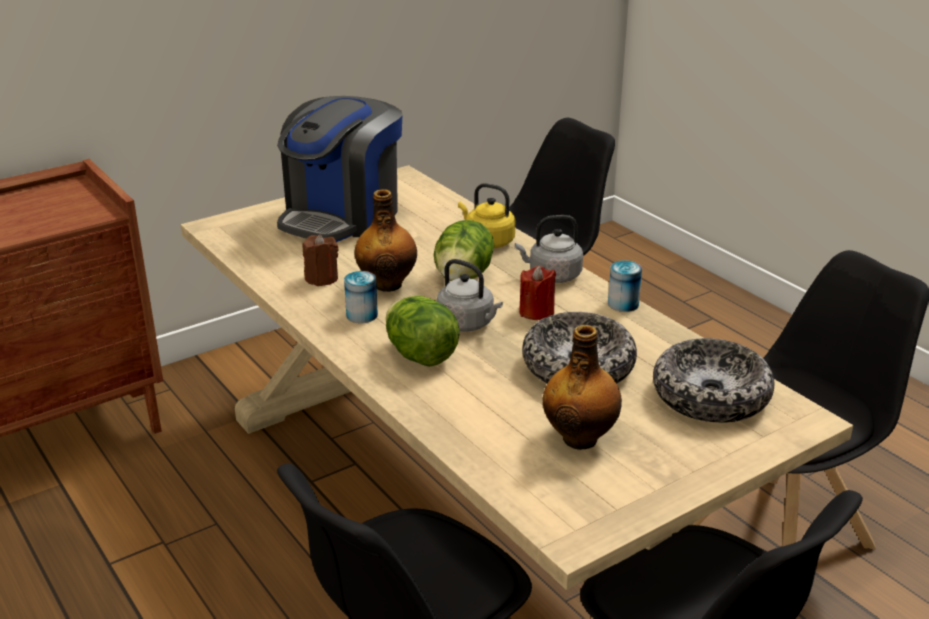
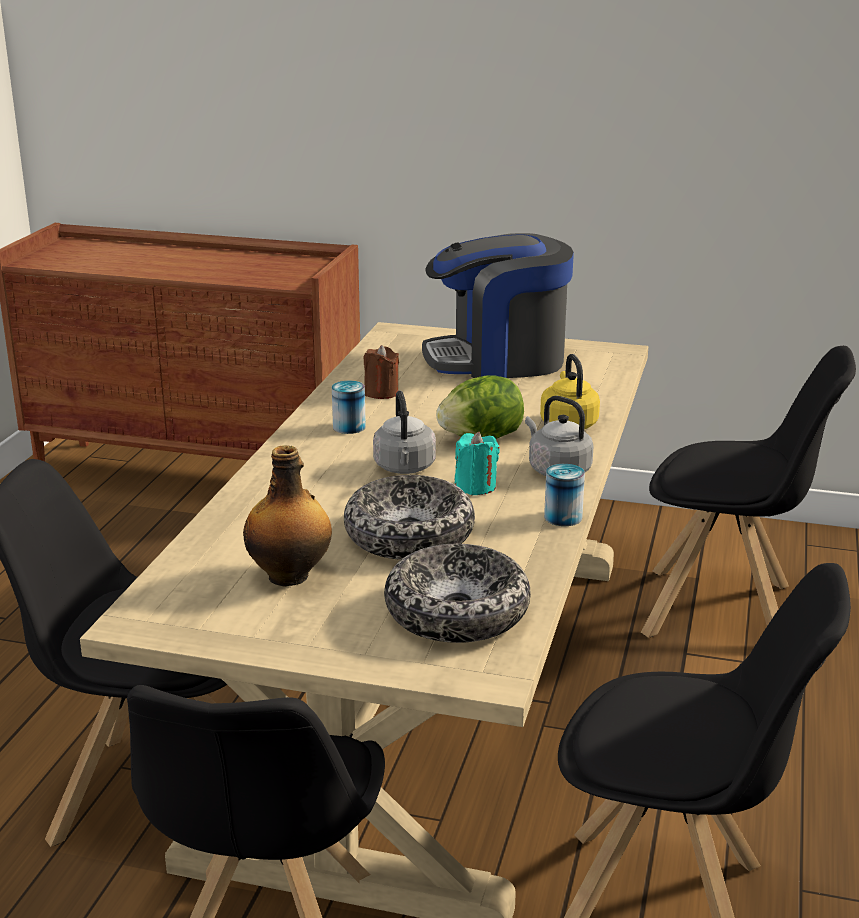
camera: 50 degrees right, 5 degrees down
bottle [354,189,417,292] -> none
lettuce [385,296,460,367] -> none
red candle [519,266,556,320] -> turquoise candle [455,432,500,495]

